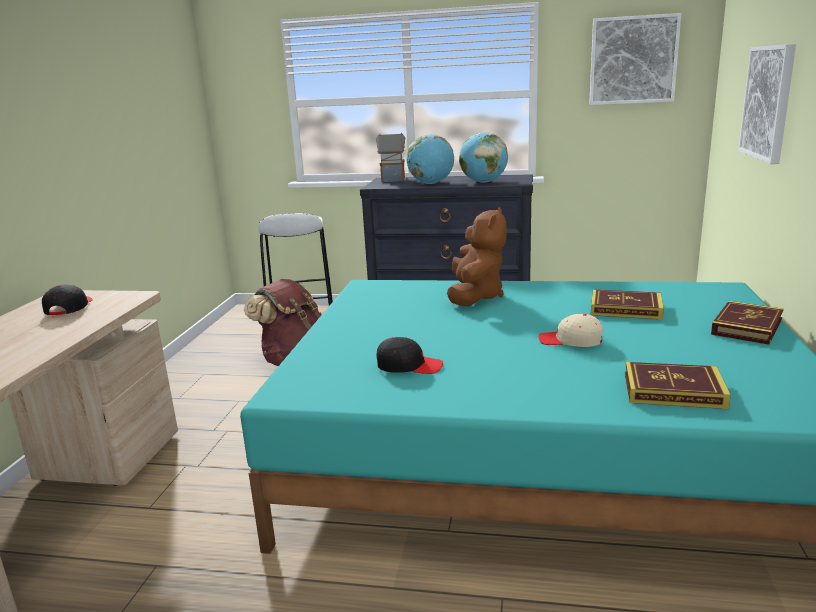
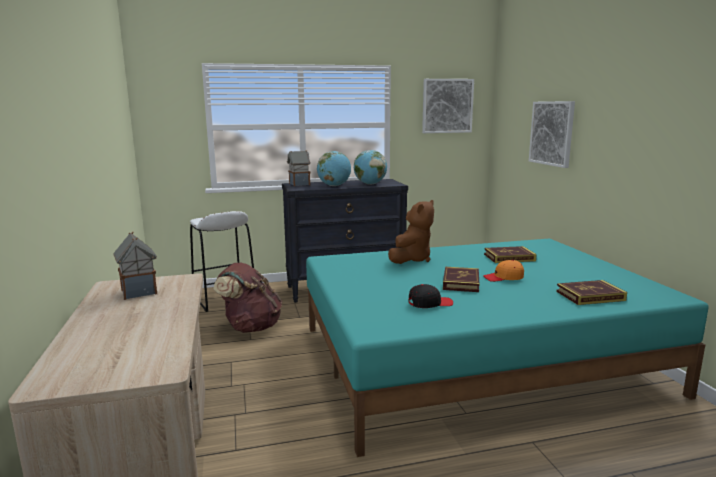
camera: 25 degrees left, 5 degrees down
black cap [42,284,93,315] -> toy house [113,232,157,300]
brown plush toy [447,207,507,306] -> brown plush toy turned 45 degrees clockwise [388,200,434,264]
beige cap [539,314,603,347] -> orange cap [483,260,524,282]
book [711,301,784,345] -> book moved to [443,267,479,292]

